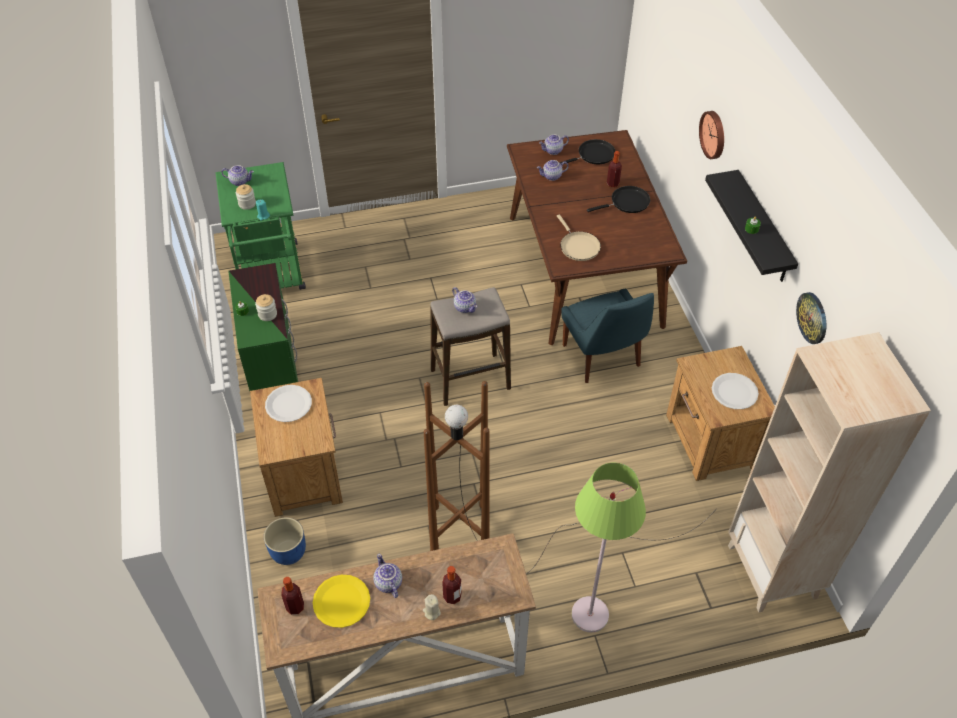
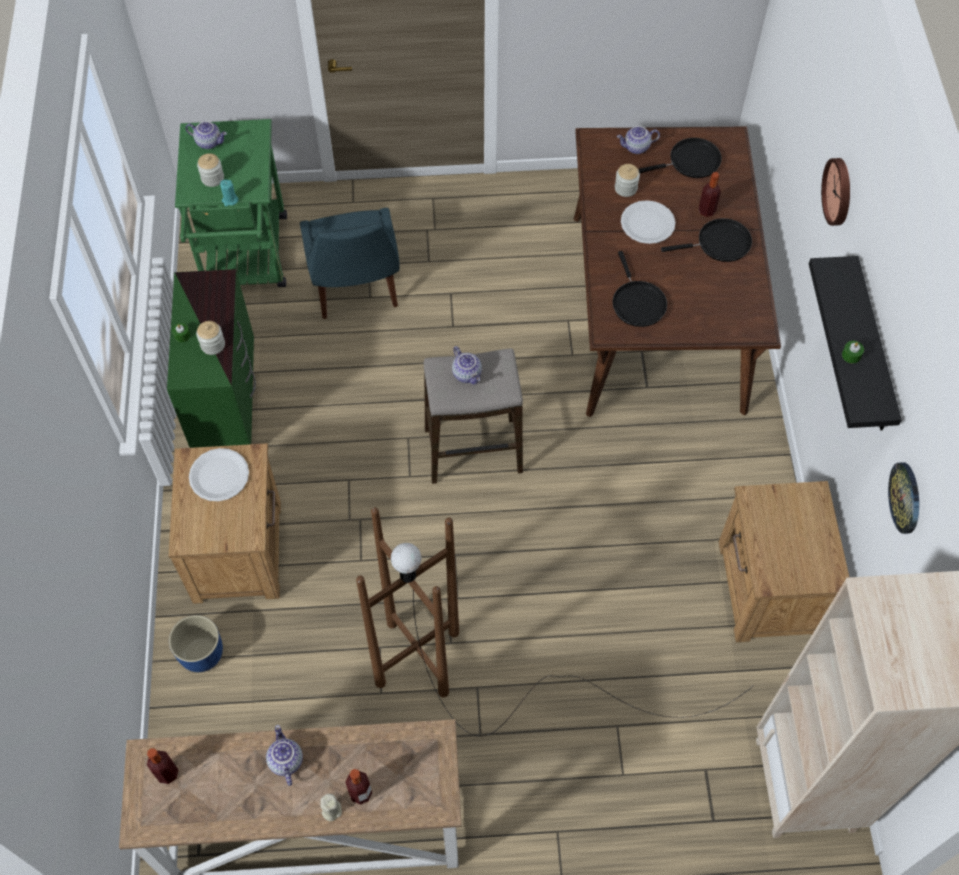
camera: 10 degrees right, 10 degrees up
yellow plate [313,575,370,628] -> none
teapot [537,160,569,181] -> jar [615,164,640,197]
beige frying pan [557,214,601,261] -> black frying pan [613,251,667,327]
blue chair [561,289,654,383] -> blue chair moved to [300,208,400,319]
green floor lamp [571,462,646,632] -> none
white plate [712,373,759,409] -> white plate moved to [621,200,676,244]

